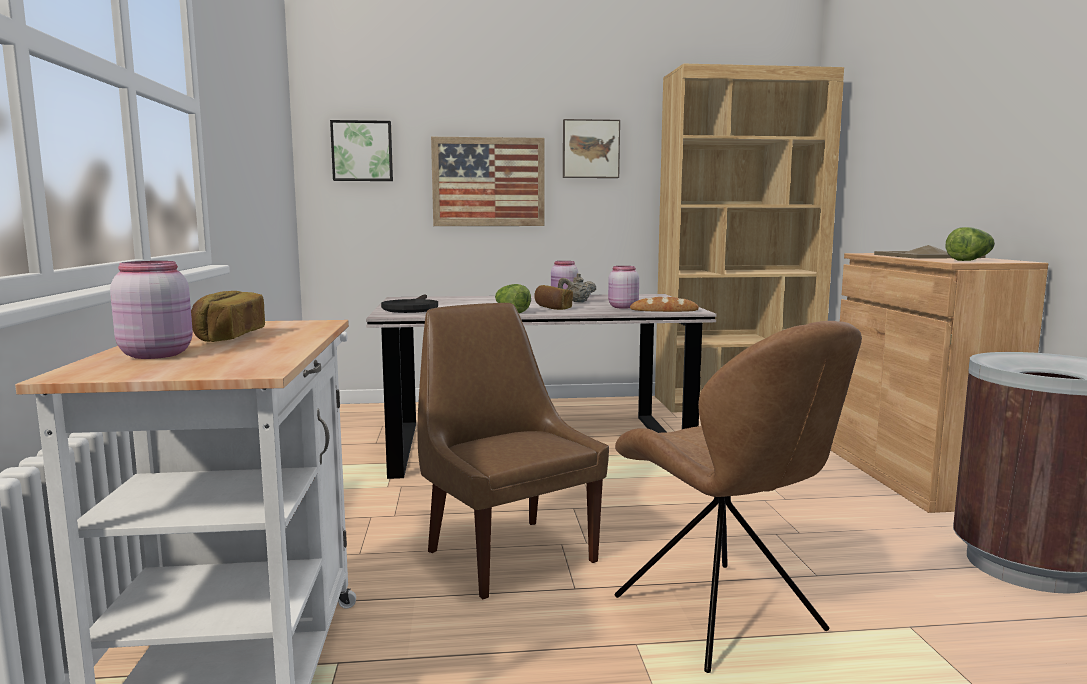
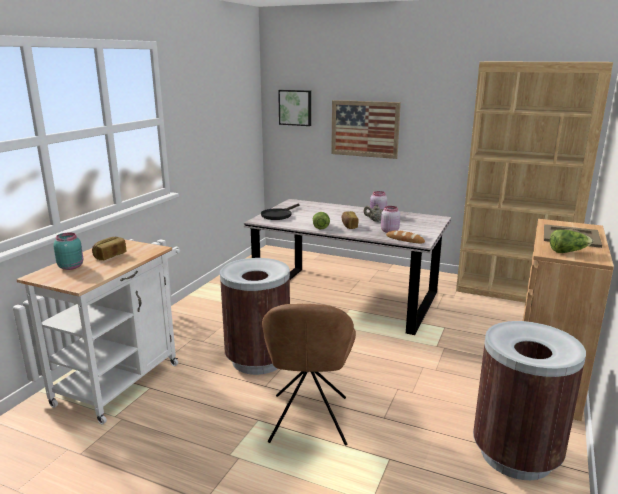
camera: 30 degrees right, 10 degrees up
pink jar [110,261,193,359] -> turquoise jar [53,232,83,270]
brown chair [418,303,609,599] -> brown trash can [220,258,290,375]
picture [563,119,620,178] -> none

